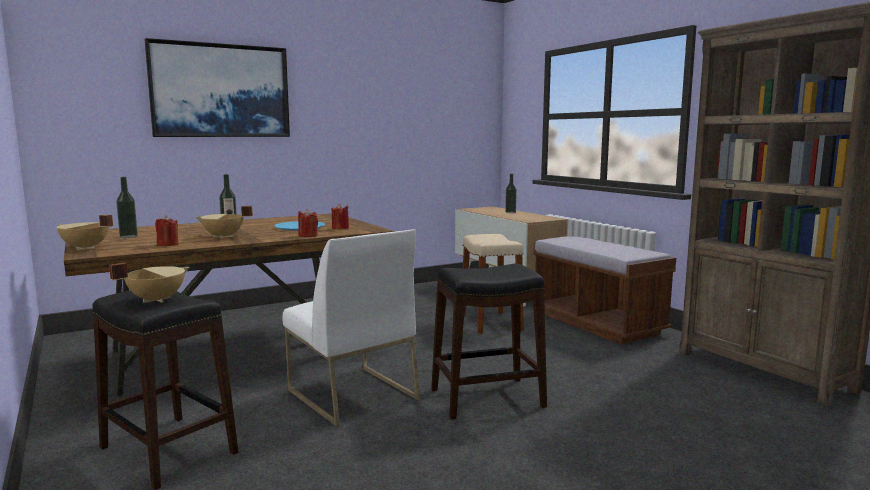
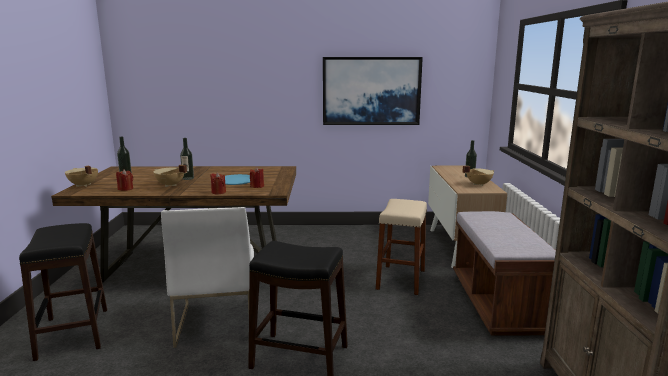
camera: 30 degrees right, 5 degrees up
beige cooking pot [109,263,189,303] -> beige cooking pot moved to [462,166,495,186]
picture [145,38,290,137] -> picture moved to [323,57,423,125]

